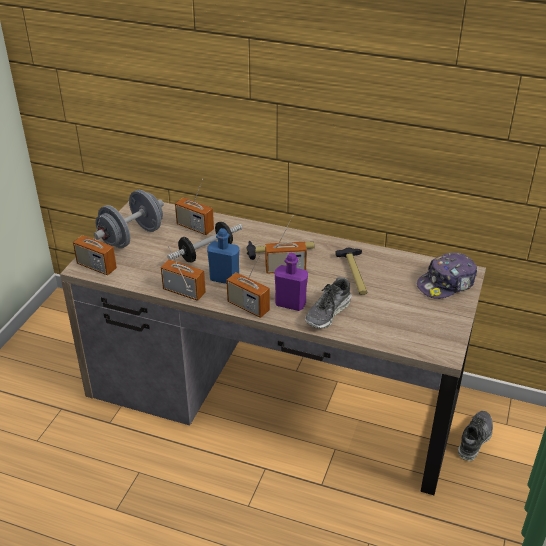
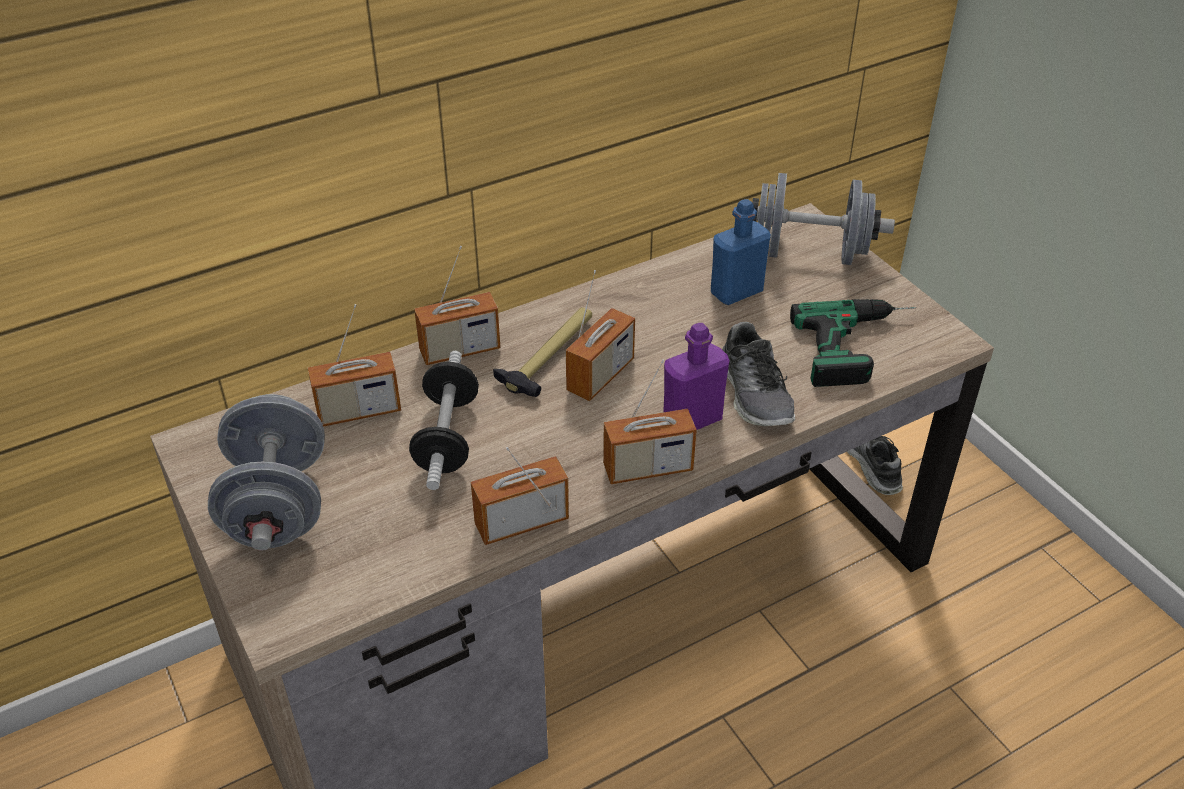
camera: 50 degrees left, 5 degrees up
radio [73,216,117,275] -> radio moved to [414,246,500,365]
blue bottle [207,228,239,284] -> blue bottle moved to [711,199,771,305]
hammer [335,248,367,295] -> none
cap [417,253,477,299] -> grey dumbbell [752,173,895,265]
none -> power drill [790,299,916,387]

